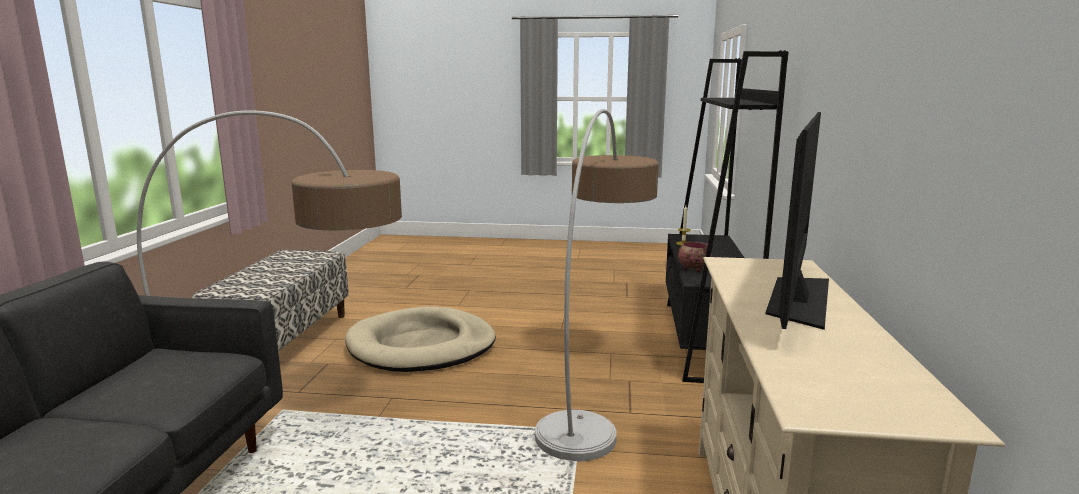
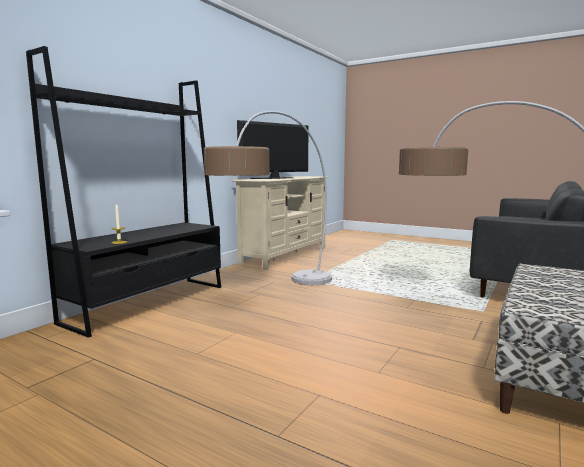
camera: 155 degrees left, 5 degrees down
beige dog bed [345,307,496,372] -> none
bowl [678,242,712,272] -> none

